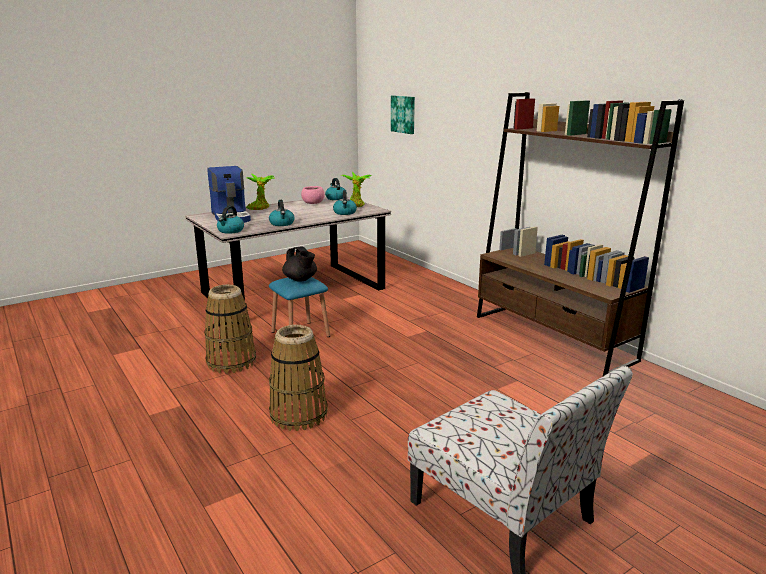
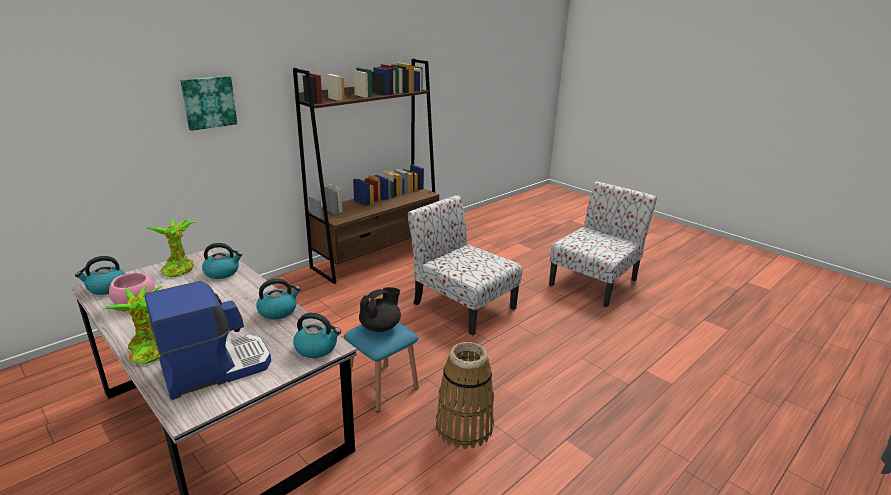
camera: 100 degrees left, 5 degrees up
basket [269,325,328,431] -> none
picture [391,96,415,134] -> picture moved to [180,76,237,131]
none -> chair [408,195,522,335]

